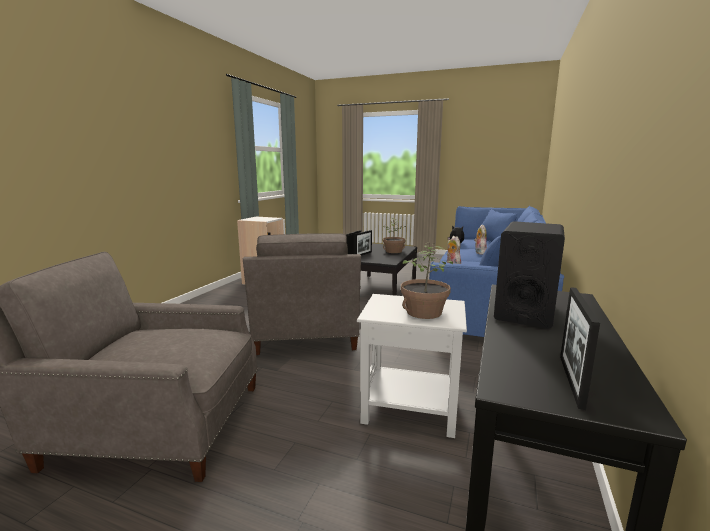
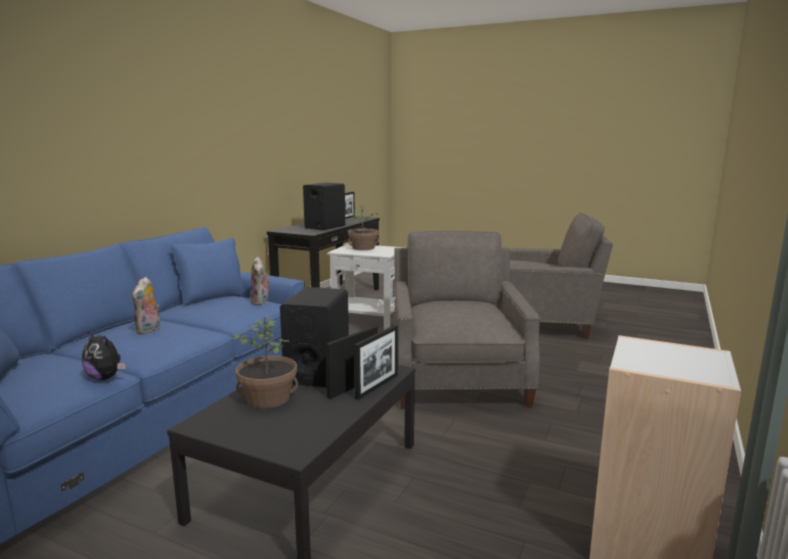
camera: 175 degrees left, 0 degrees up
none -> black speaker [280,287,349,387]

